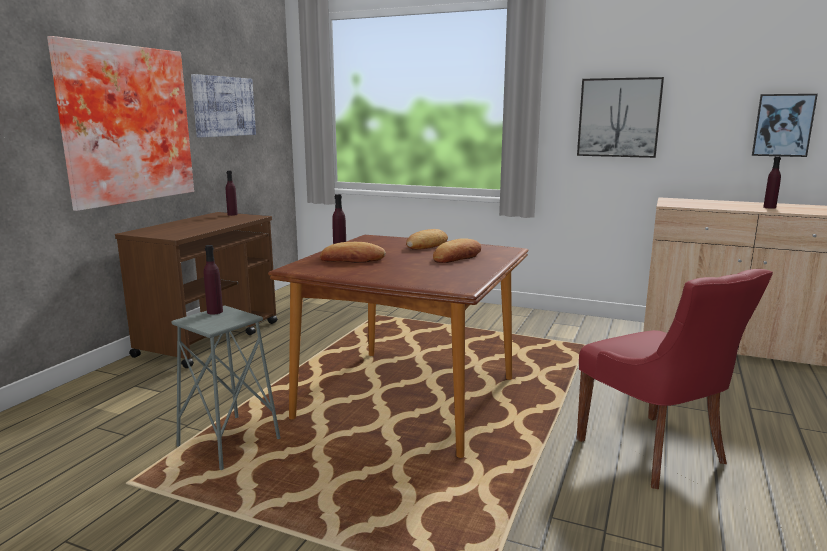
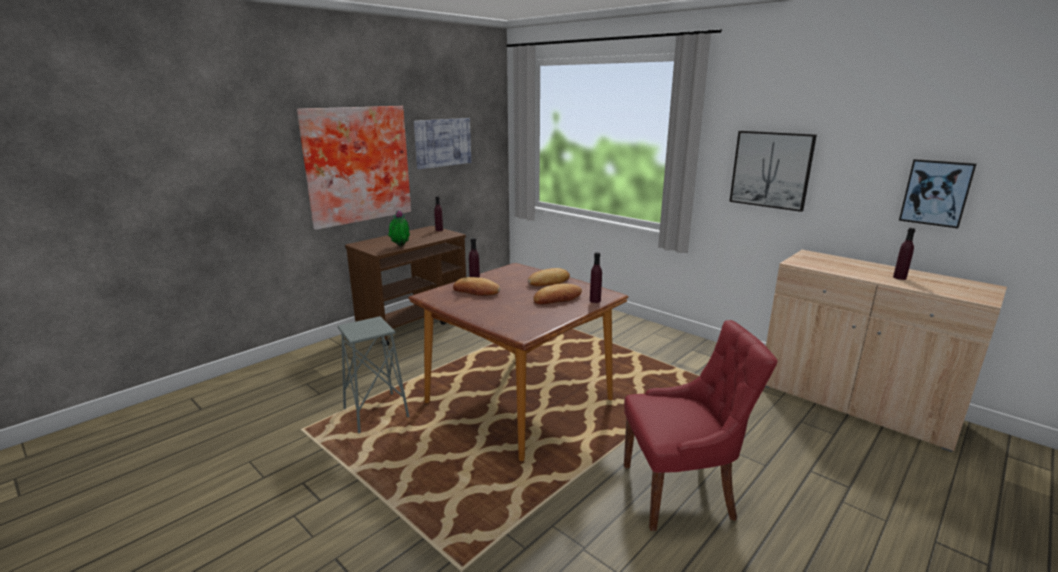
camera: 20 degrees right, 5 degrees up
purple bottle [204,245,223,315] -> purple bottle moved to [590,252,602,303]
red chair [577,269,773,489] -> red chair turned 90 degrees counterclockwise [624,320,777,531]
none -> potted plant [388,210,410,246]

